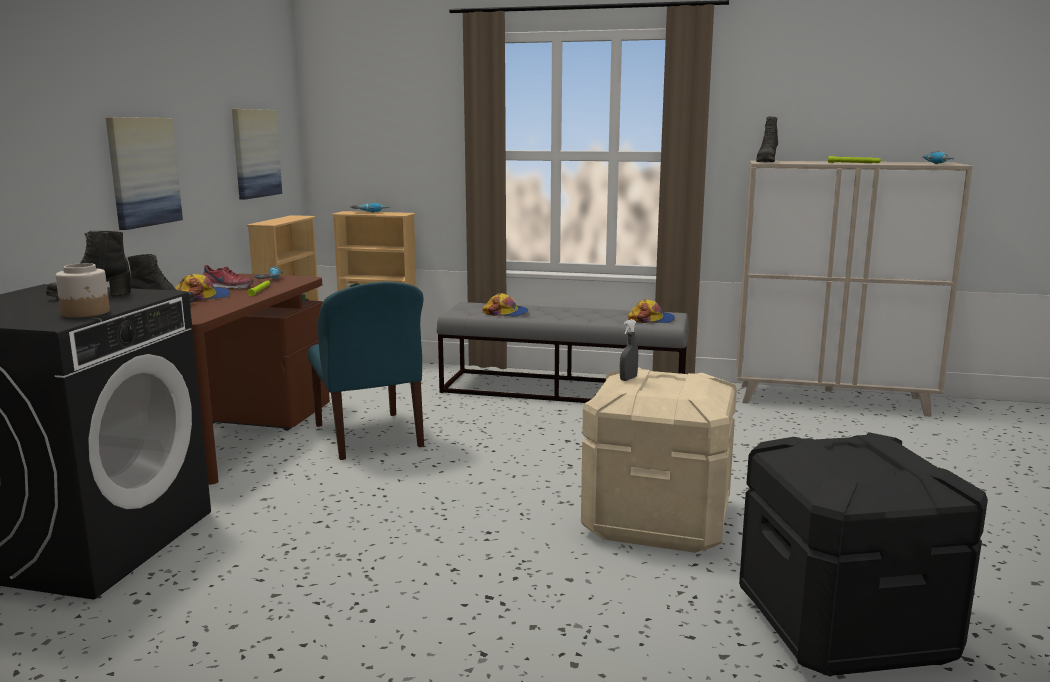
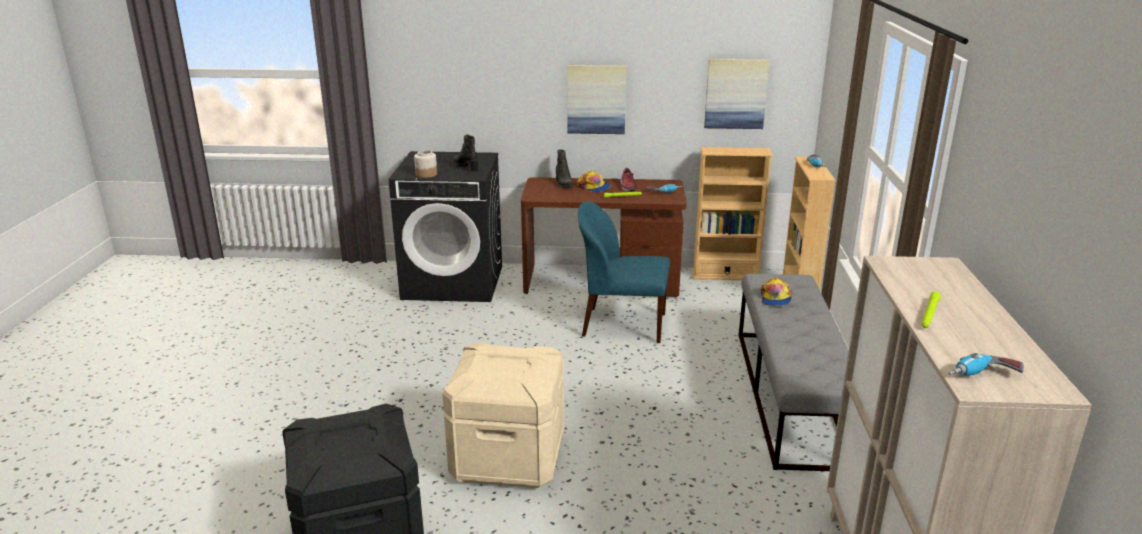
camera: 80 degrees right, 10 degrees up
blue chair [308,282,424,460] -> blue chair turned 45 degrees clockwise [578,202,670,343]
grey spray bottle [620,319,638,381] -> none
cap [628,299,675,323] -> none
black boot [756,116,778,162] -> none

